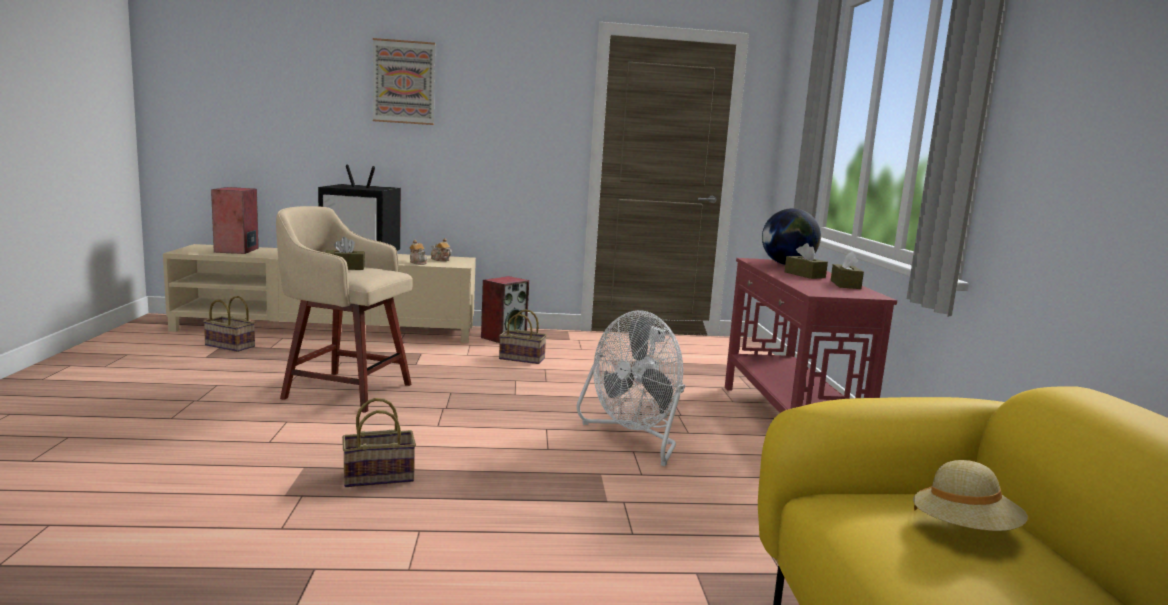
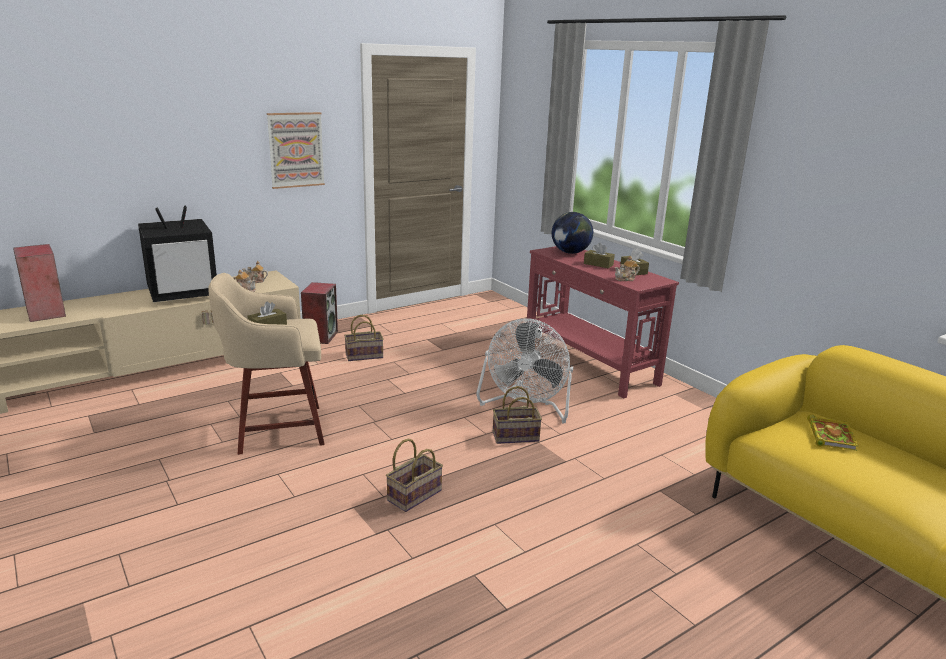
camera: 30 degrees left, 10 degrees up
basket [203,296,255,352] -> basket moved to [493,386,542,444]
picture [373,38,435,125] -> picture moved to [267,112,325,189]
beige hat [913,460,1028,531] -> book [807,414,858,451]
none -> teapot [615,256,640,281]

